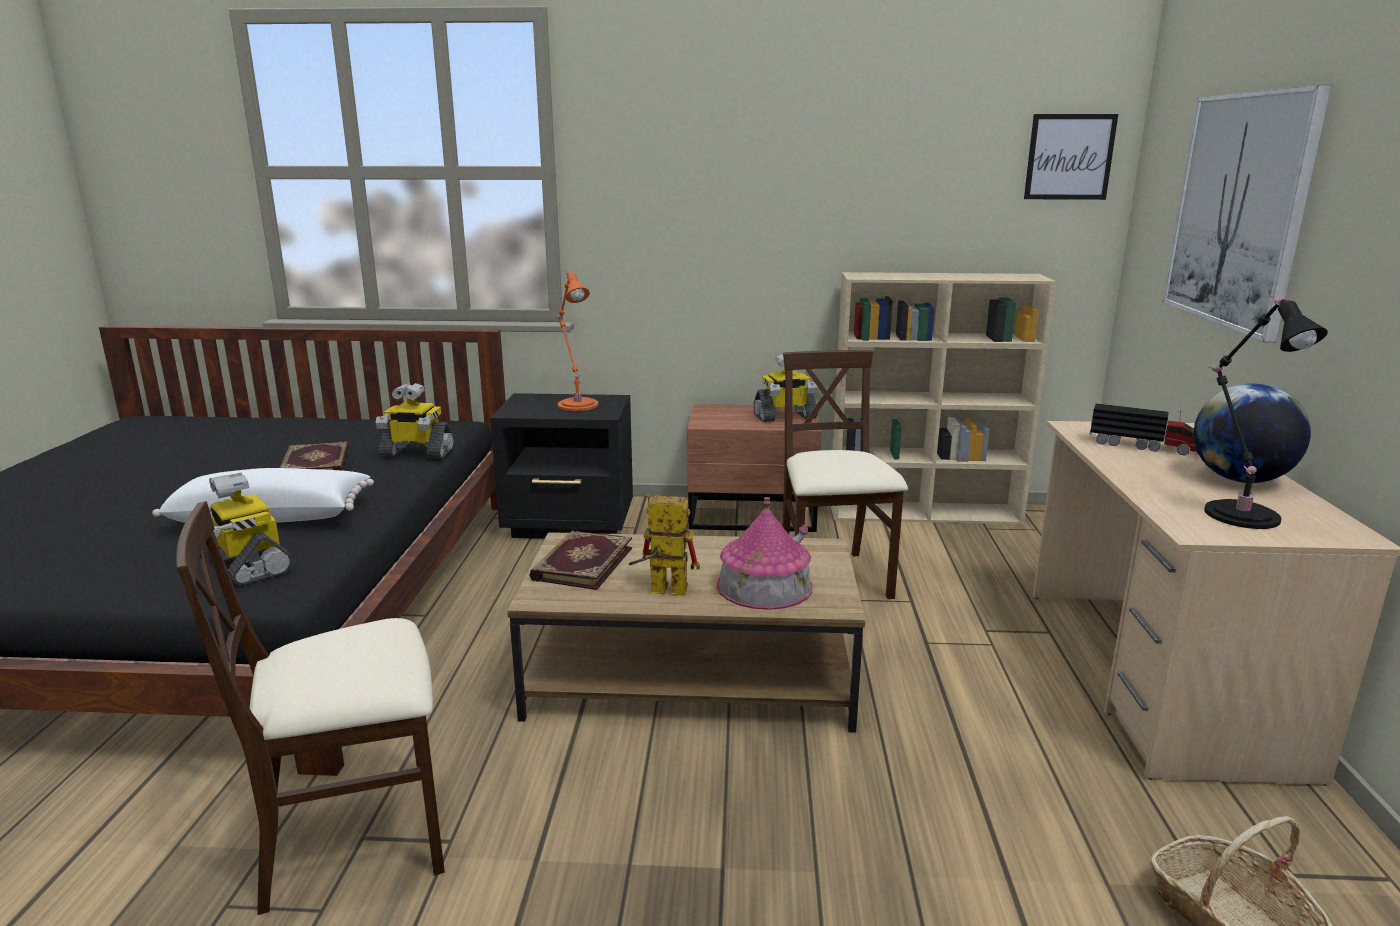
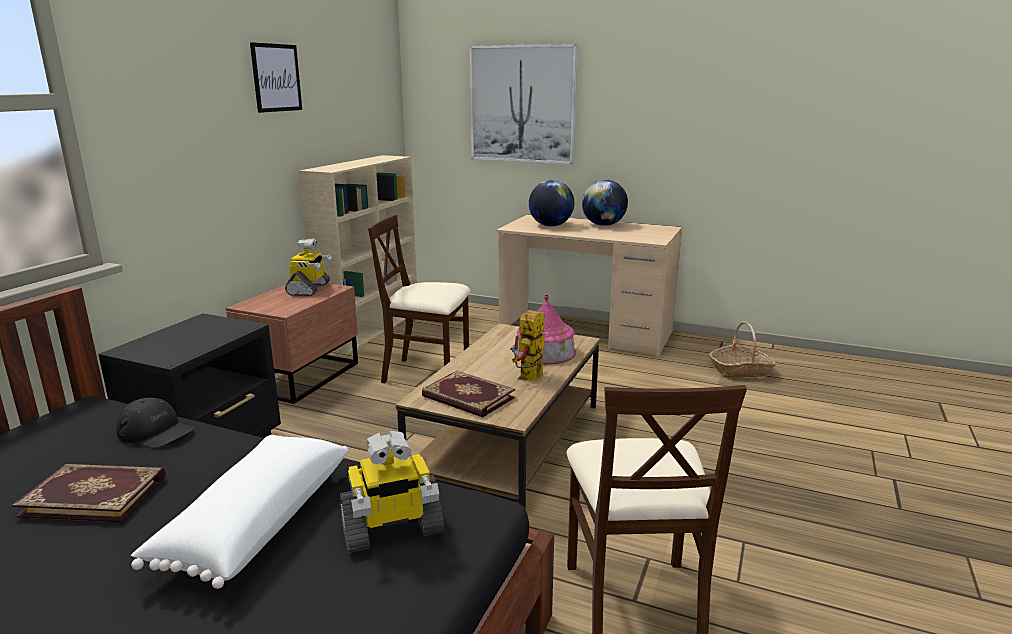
camera: 70 degrees left, 0 degrees up
toy robot [375,383,454,459] -> black cap [116,398,194,448]
orange table lamp [557,271,599,411] -> none
picture [1024,114,1118,200] -> picture moved to [250,42,302,113]
toy truck [1089,403,1199,456] -> globe [529,180,575,227]
black table lamp [1204,297,1328,529] -> none

